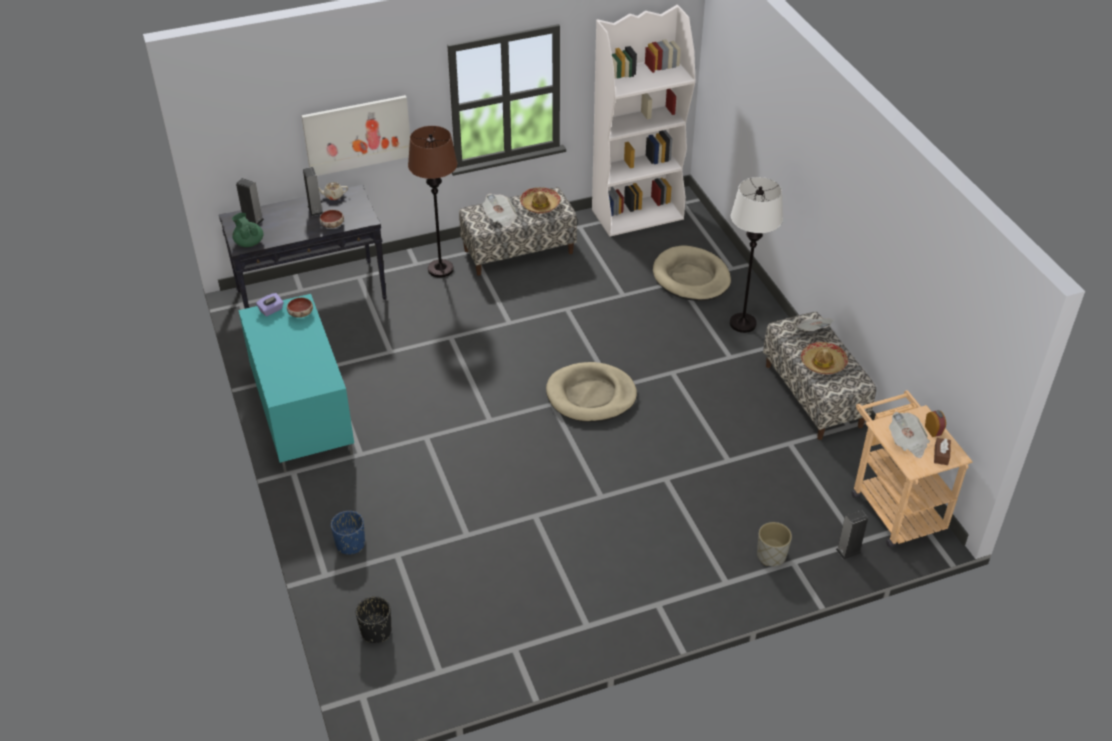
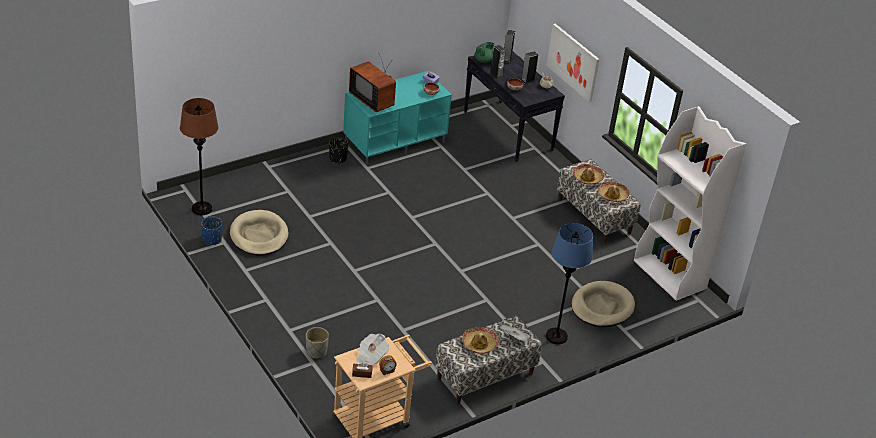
camera: 75 degrees right, 5 degrees down
blue planter [331,511,365,555] -> blue planter moved to [201,216,223,245]
black planter [356,596,392,643] -> black planter moved to [329,137,349,163]
brown floor lamp [408,126,457,278] -> brown floor lamp moved to [180,98,218,215]
newspaper [482,194,518,228] -> hat [573,164,604,185]
beige dog bed [546,362,637,422] -> beige dog bed moved to [230,210,288,256]
white floor lamp [730,177,783,333] -> blue floor lamp [546,223,593,344]
speaker [836,510,868,560] -> speaker moved to [490,45,506,79]
none -> television [349,54,396,112]

